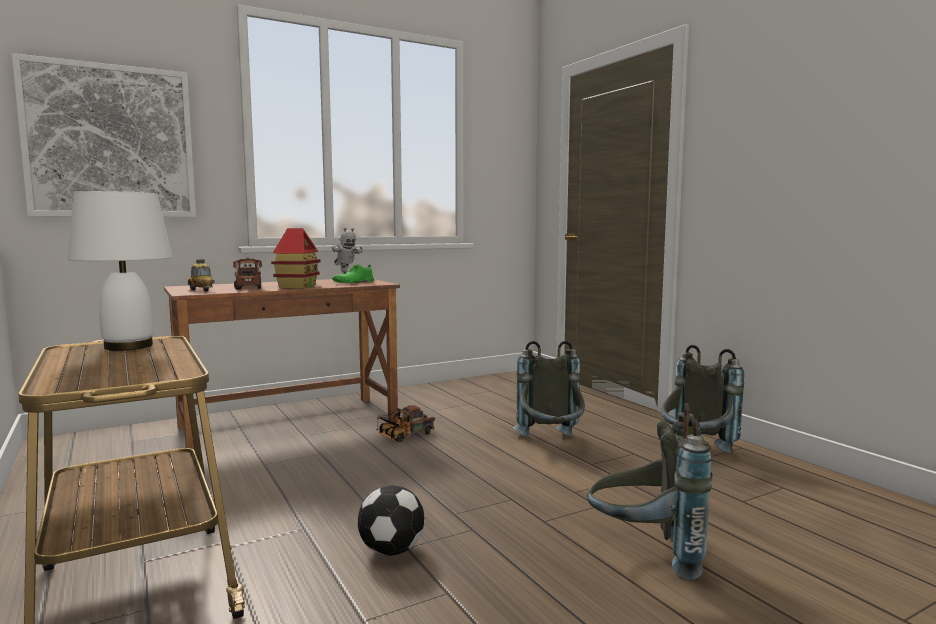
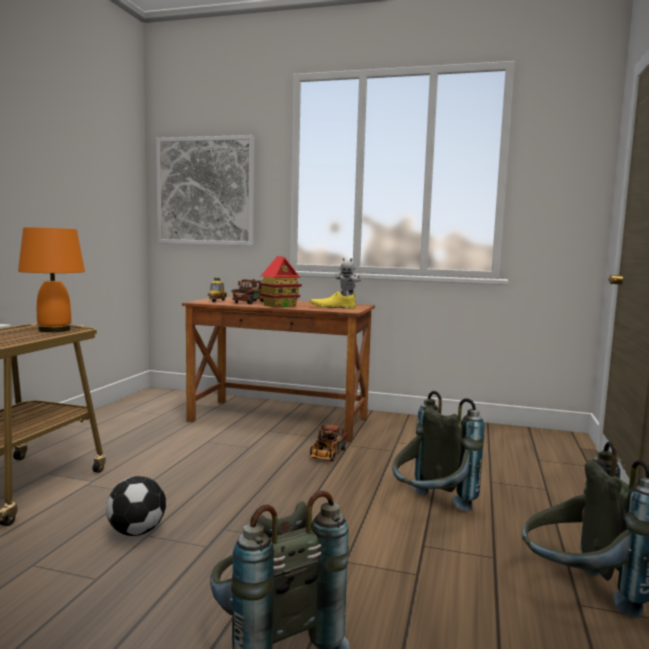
camera: 45 degrees right, 0 degrees up
white table lamp [68,191,172,351] -> orange table lamp [18,227,85,332]
green shoe [332,265,374,283] -> yellow shoe [309,292,356,309]
toy truck [376,405,435,442] -> toy truck turned 75 degrees counterclockwise [310,425,347,461]

